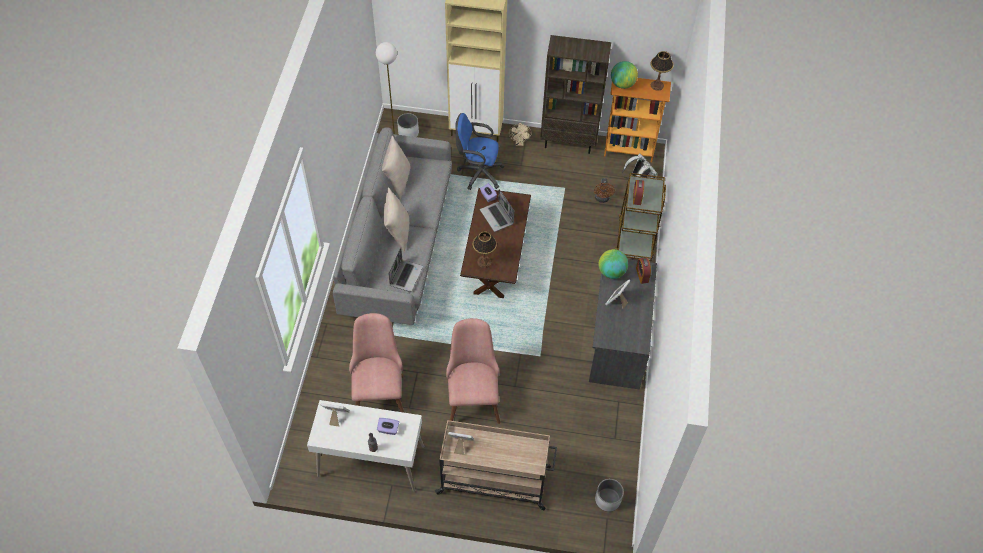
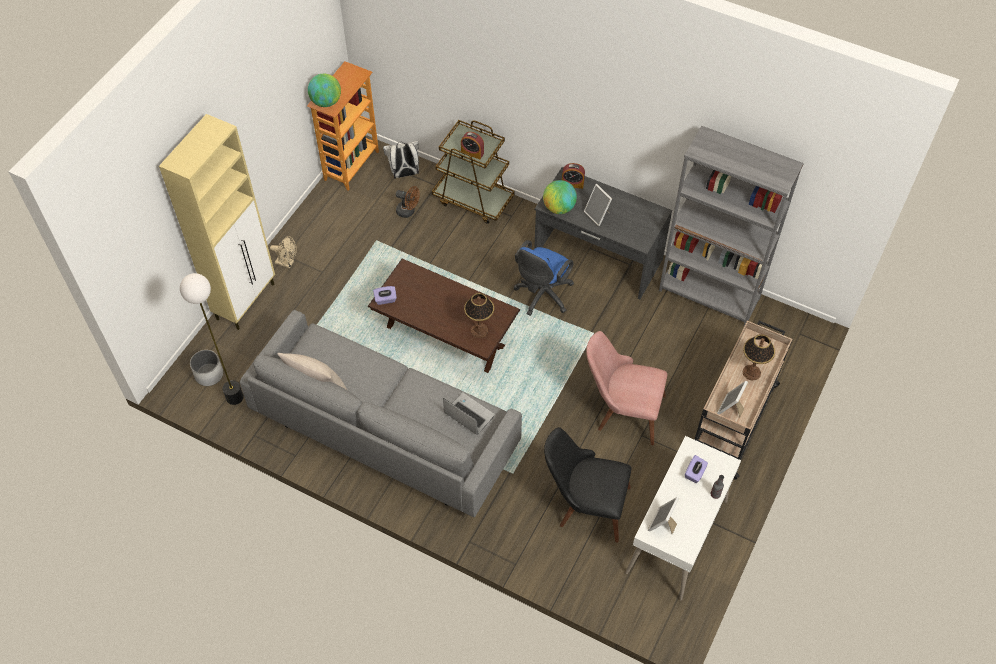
camera: 70 degrees left, 0 degrees up
pink chair [349,313,405,413] -> black chair [544,427,631,543]
beige pillow [383,188,409,252] -> none
blue office chair [456,113,504,190] -> blue office chair moved to [514,240,574,316]
laptop [480,189,514,232] -> none
brown bookcase [540,35,611,154] -> none
white planter [595,479,624,512] -> none
table lamp [651,51,674,90] -> table lamp moved to [743,334,775,380]
none -> grey bookcase [659,126,804,326]

